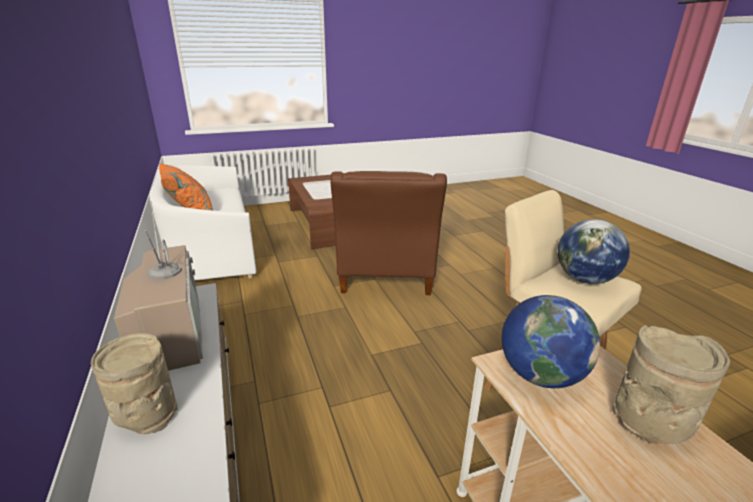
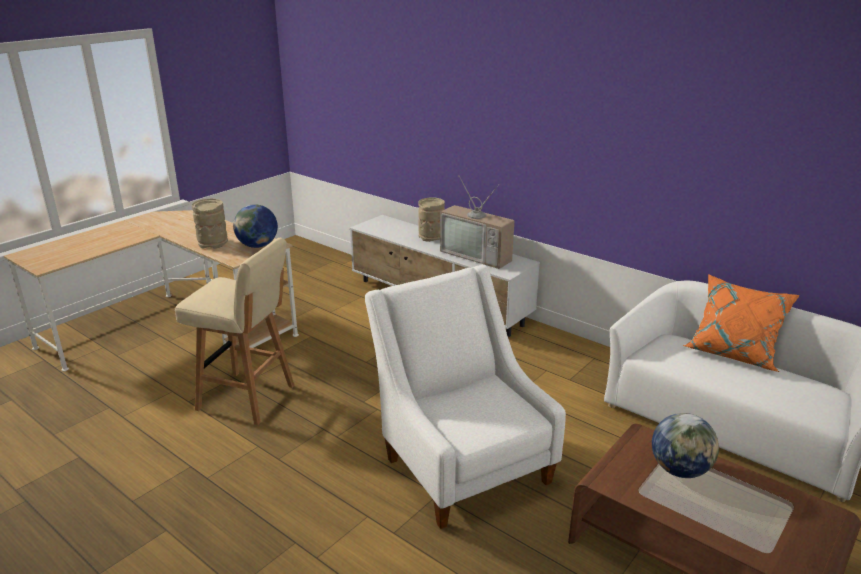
camera: 150 degrees right, 0 degrees up
brown armchair [330,171,447,295] -> white armchair [365,265,566,529]
globe [558,219,630,284] -> globe moved to [652,413,719,478]

